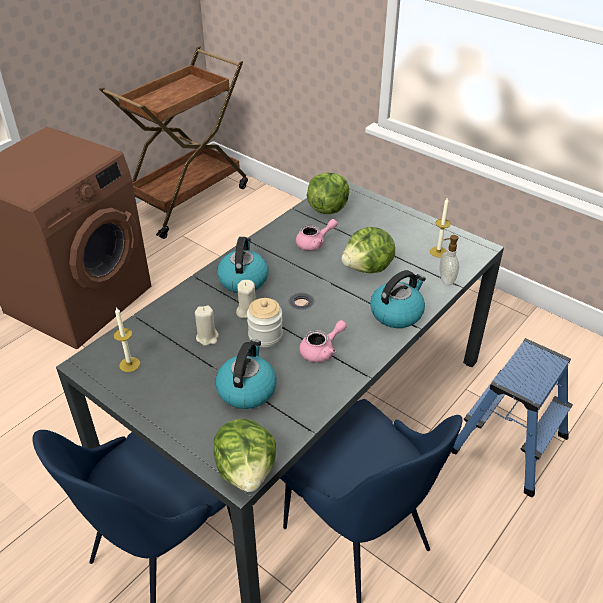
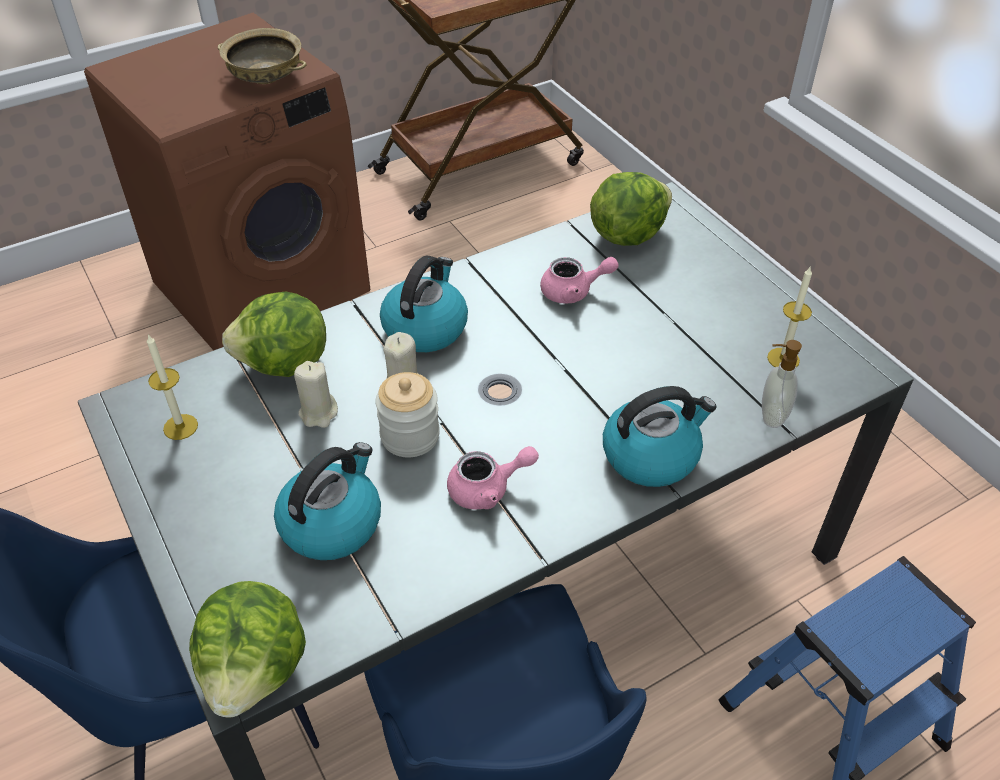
camera: 20 degrees right, 5 degrees up
lettuce [341,227,395,273] -> lettuce moved to [222,292,326,377]
none -> beige bowl [218,28,306,84]

